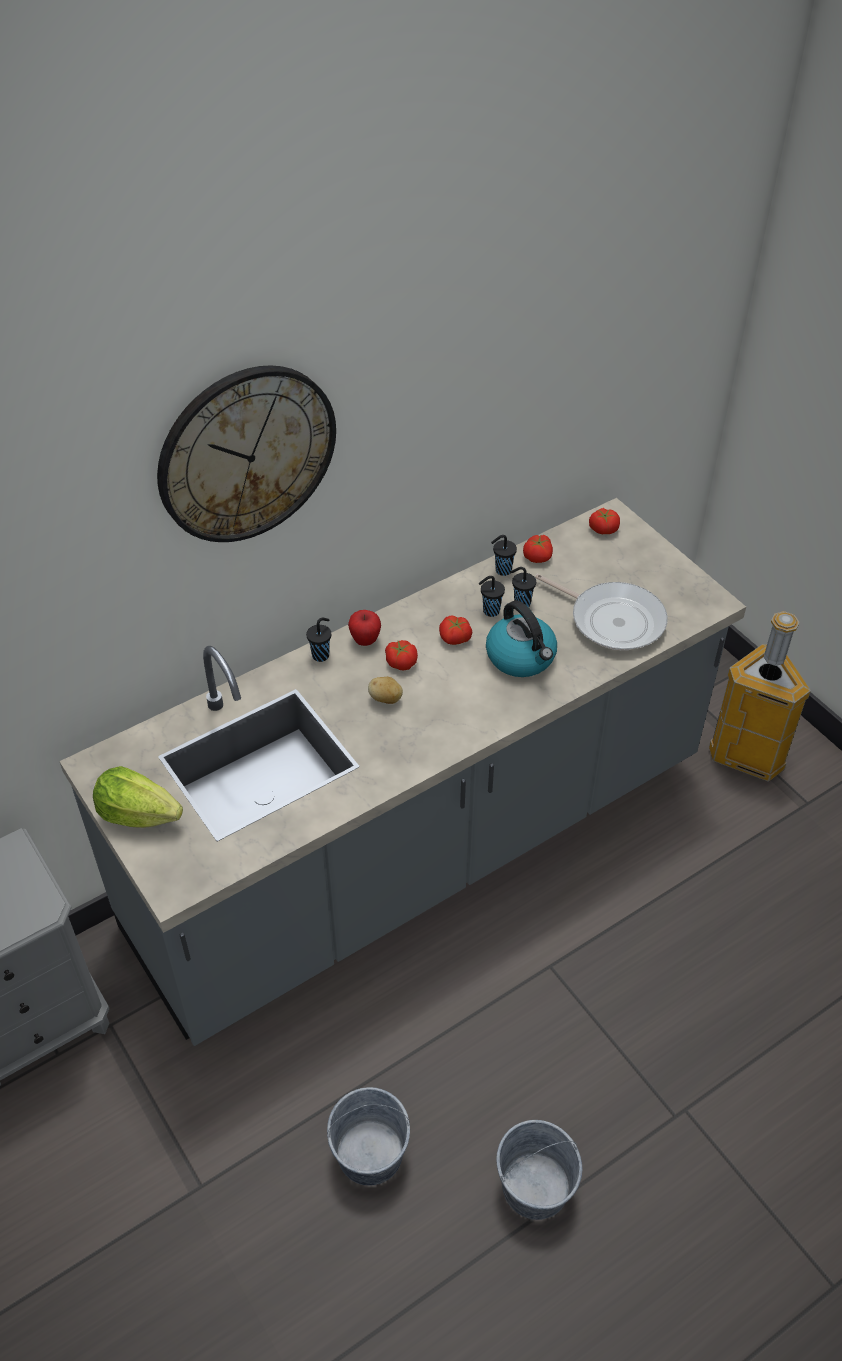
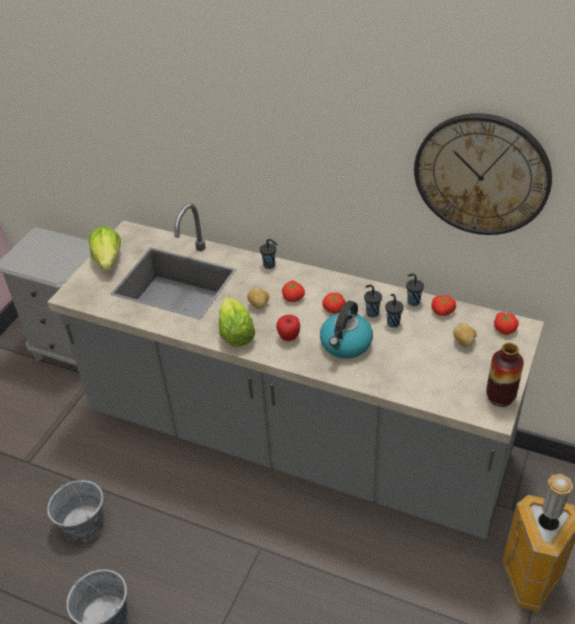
camera: 60 degrees right, 5 degrees down
wall clock [157,365,336,542] -> wall clock moved to [414,113,552,235]
apple [348,610,381,646] -> apple moved to [276,315,300,341]
frying pan [535,574,668,650] -> none
none -> lettuce [219,297,255,347]
none -> potato [453,323,477,347]
none -> vase [486,343,524,407]

